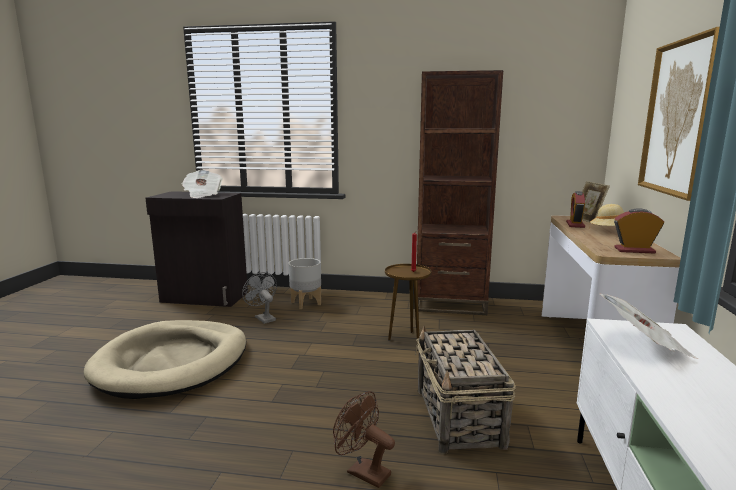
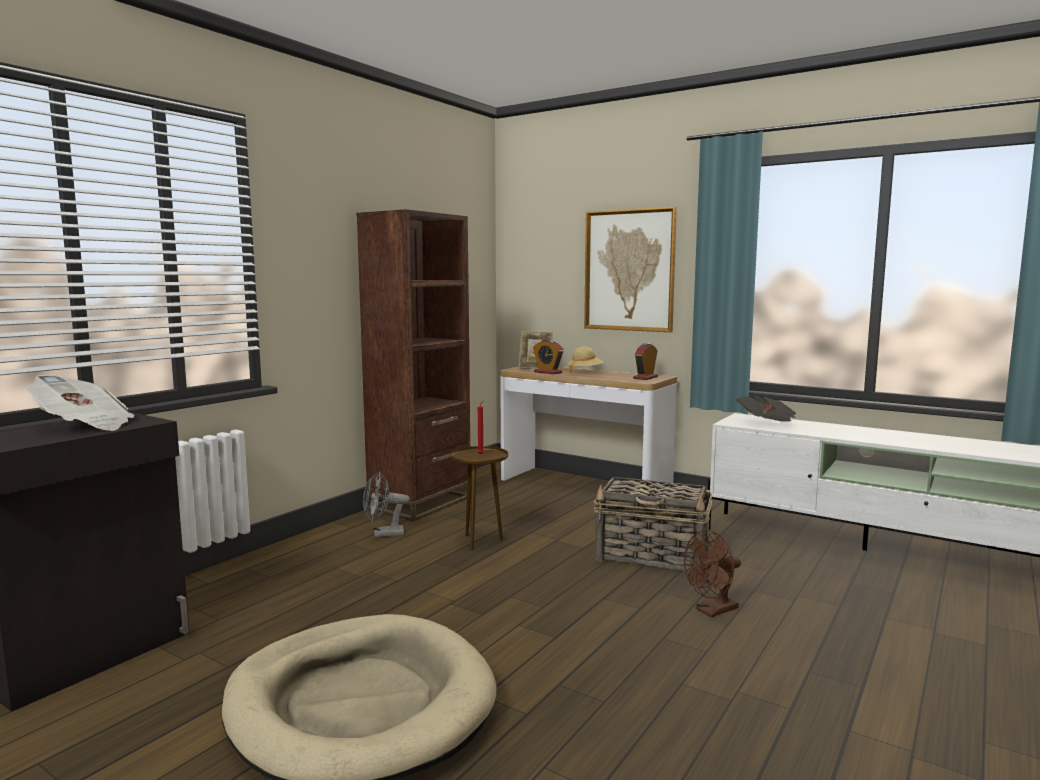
camera: 65 degrees left, 5 degrees down
grey fan [242,272,277,324] -> grey fan moved to [363,471,410,537]
grey planter [289,258,321,309] -> none

